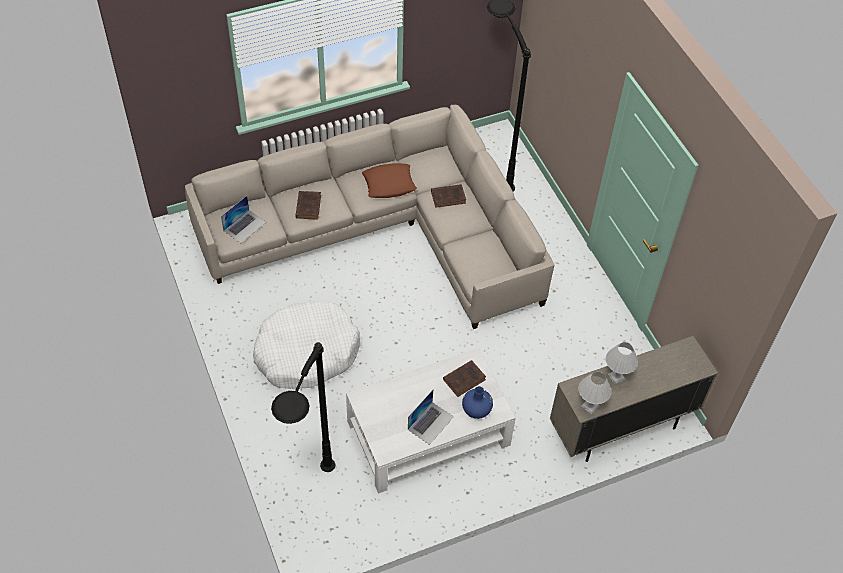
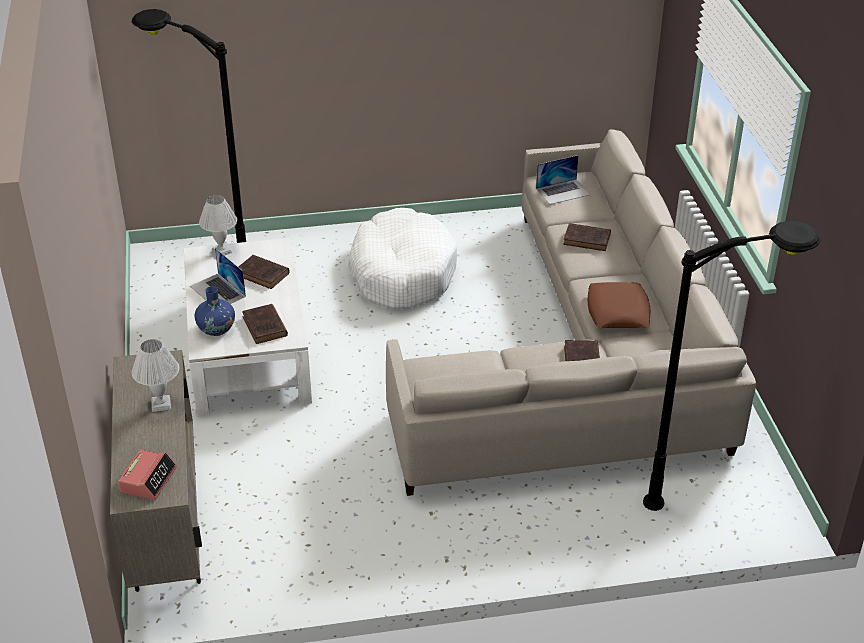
camera: 105 degrees right, 15 degrees down
laptop [221,196,266,243] -> laptop turned 75 degrees counterclockwise [536,155,591,205]
white table lamp [578,372,611,414] -> white table lamp moved to [199,195,237,256]
none -> alarm clock [118,449,177,500]
none -> brown book [238,255,290,289]

